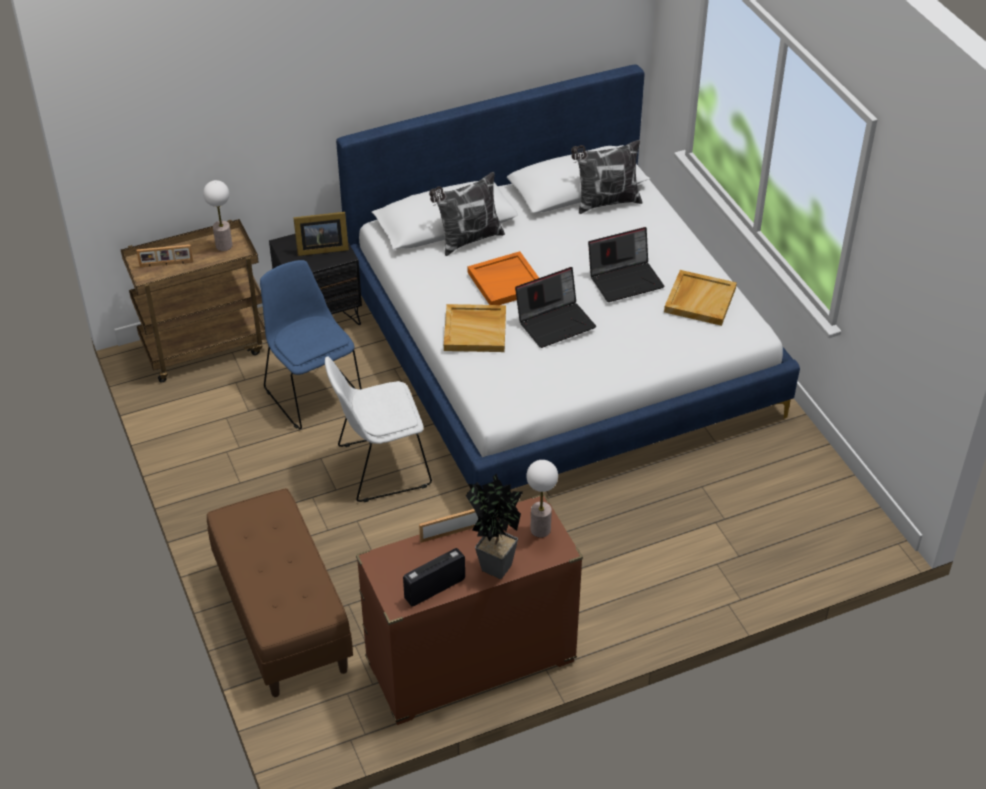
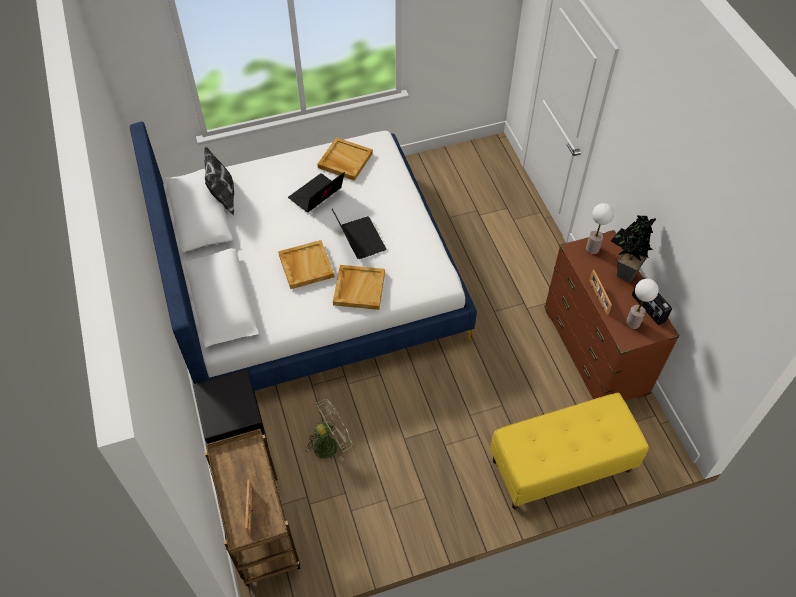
camera: 85 degrees left, 10 degrees up
table lamp [203,180,232,251] -> table lamp moved to [626,279,659,329]
brown bench [207,488,353,697] -> yellow bench [490,393,649,509]
blue chair [260,260,362,429] -> green fan [305,399,352,461]
picture frame [293,212,349,256] -> none
white chair [325,356,432,502] -> none
pillow [429,172,505,256] -> none
orange tray [468,251,539,305] -> beige tray [278,240,334,289]
laptop [588,227,664,302] -> laptop turned 120 degrees counterclockwise [288,172,345,212]

